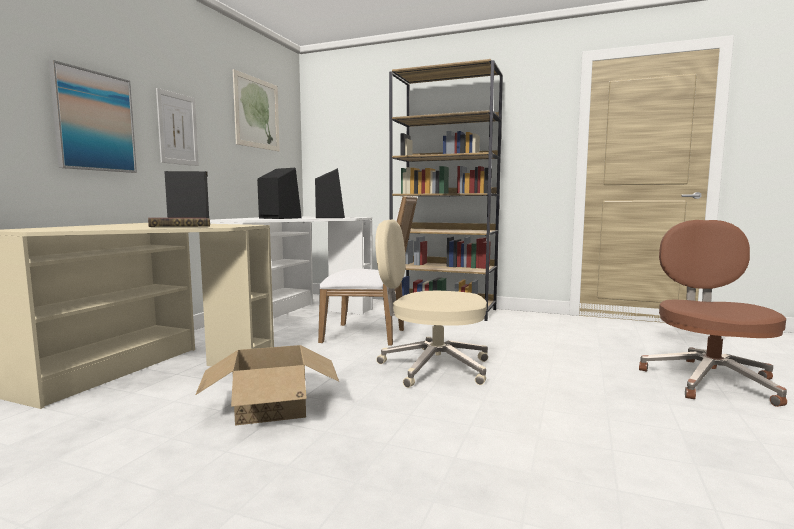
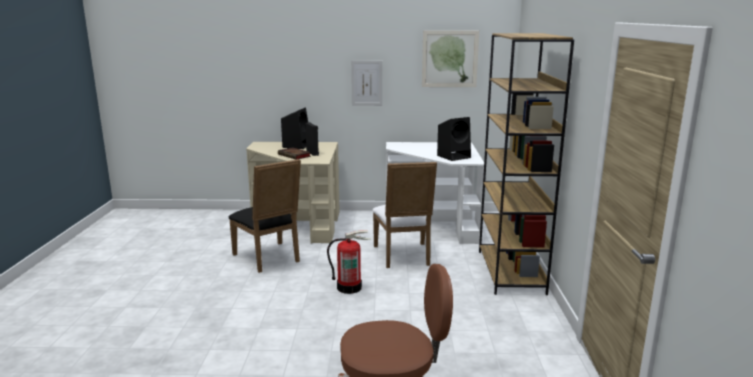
camera: 70 degrees right, 10 degrees up
picture [49,60,137,173] -> none
cardboard box [196,345,339,425] -> black chair [229,159,301,273]
black speaker [257,168,302,219] -> black speaker moved to [281,107,308,149]
beige office chair [375,219,488,388] -> fire extinguisher [327,230,371,294]

